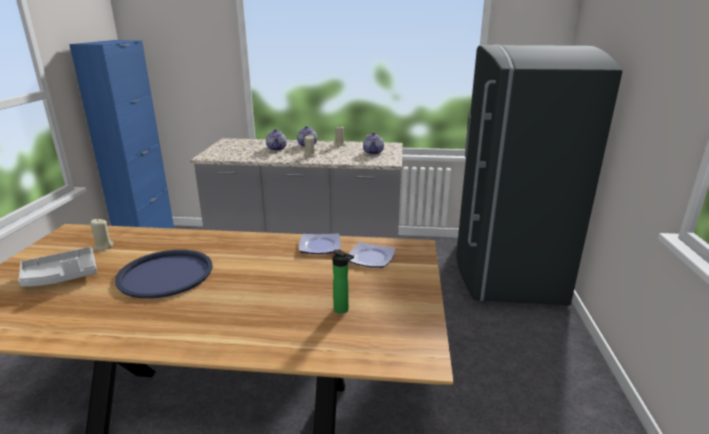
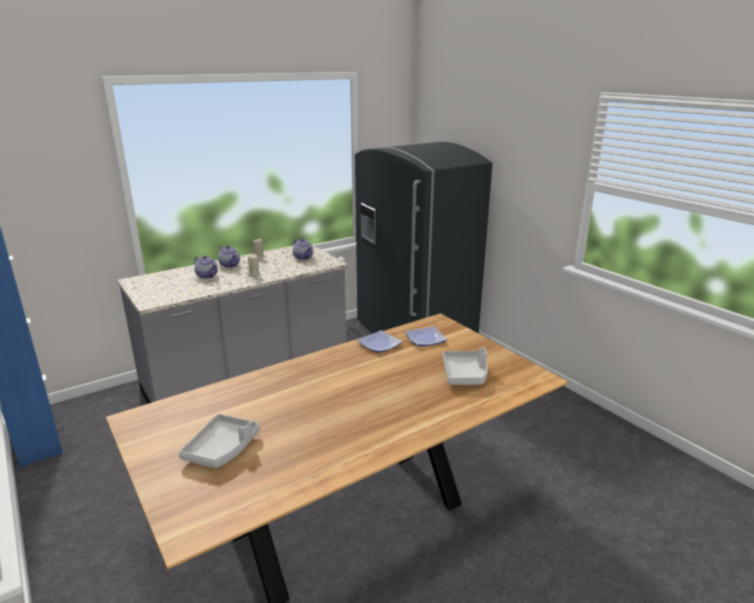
camera: 40 degrees left, 0 degrees up
beige candle [90,219,113,250] -> none
blue tray [115,250,213,299] -> none
bottle [333,250,354,314] -> grey tray [442,347,488,385]

